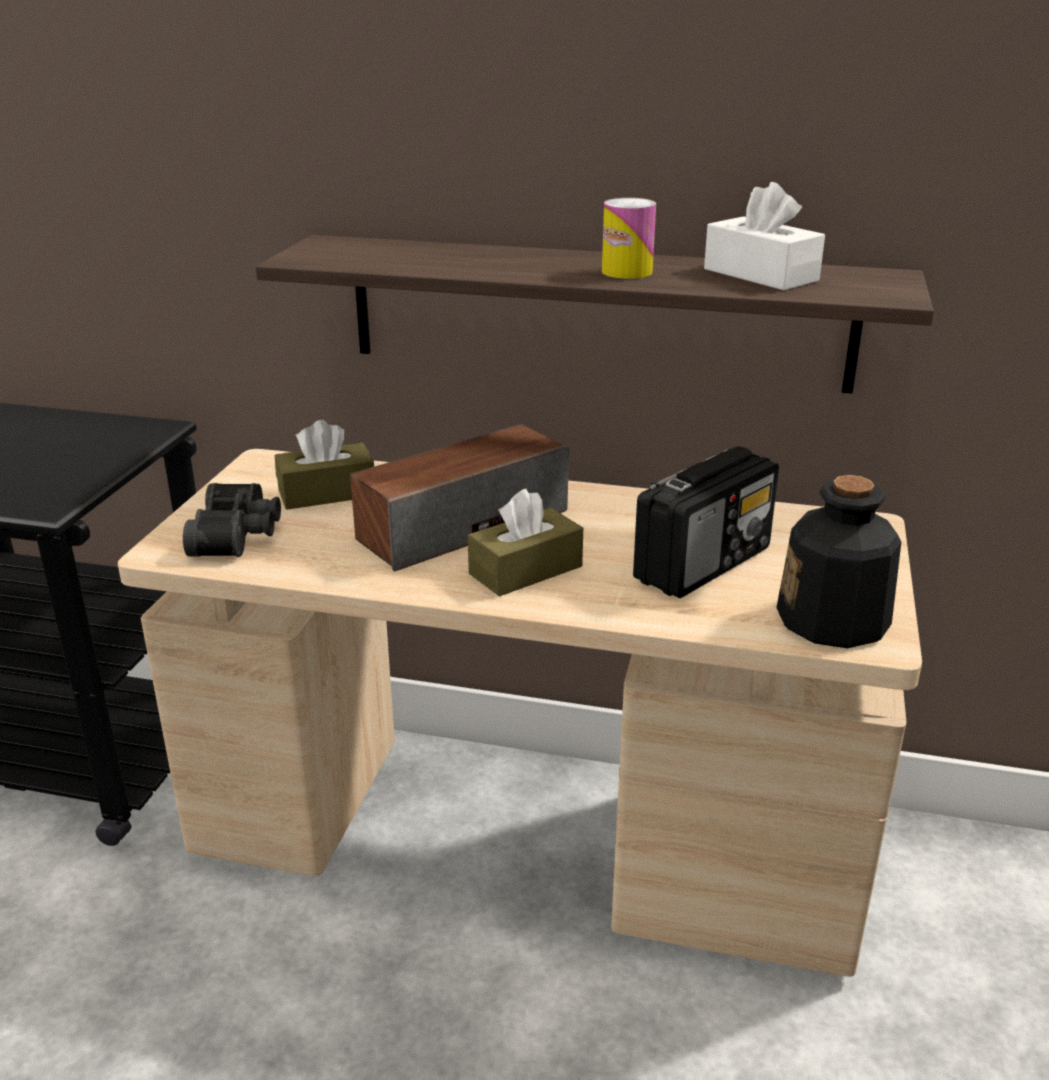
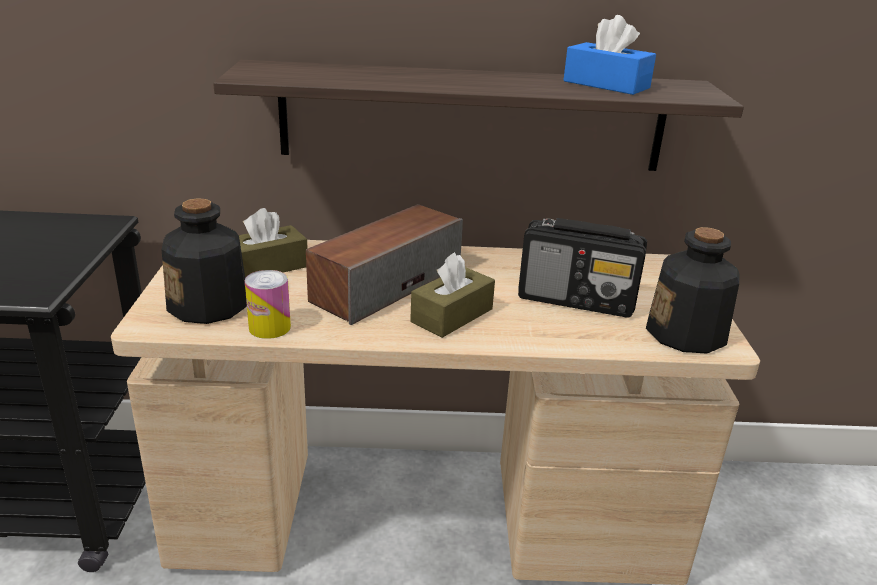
camera: 15 degrees left, 0 degrees up
black binoculars [183,483,281,557] -> bottle [161,198,247,324]
can [602,198,656,279] -> can moved to [245,270,291,339]
radio [633,446,779,598] -> radio turned 75 degrees clockwise [518,218,647,318]
white tissue box [704,182,825,290] -> blue tissue box [563,15,656,95]

